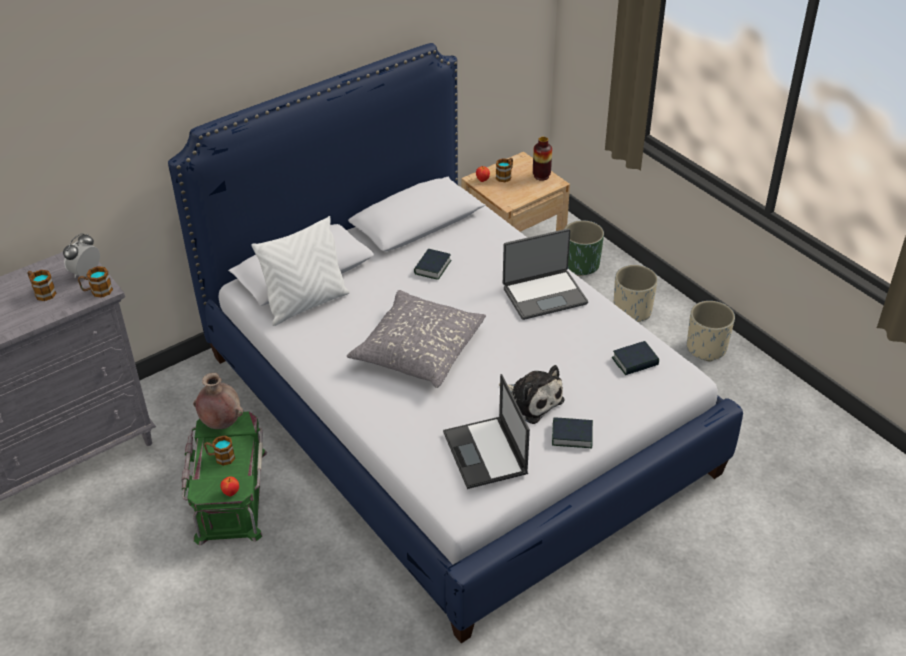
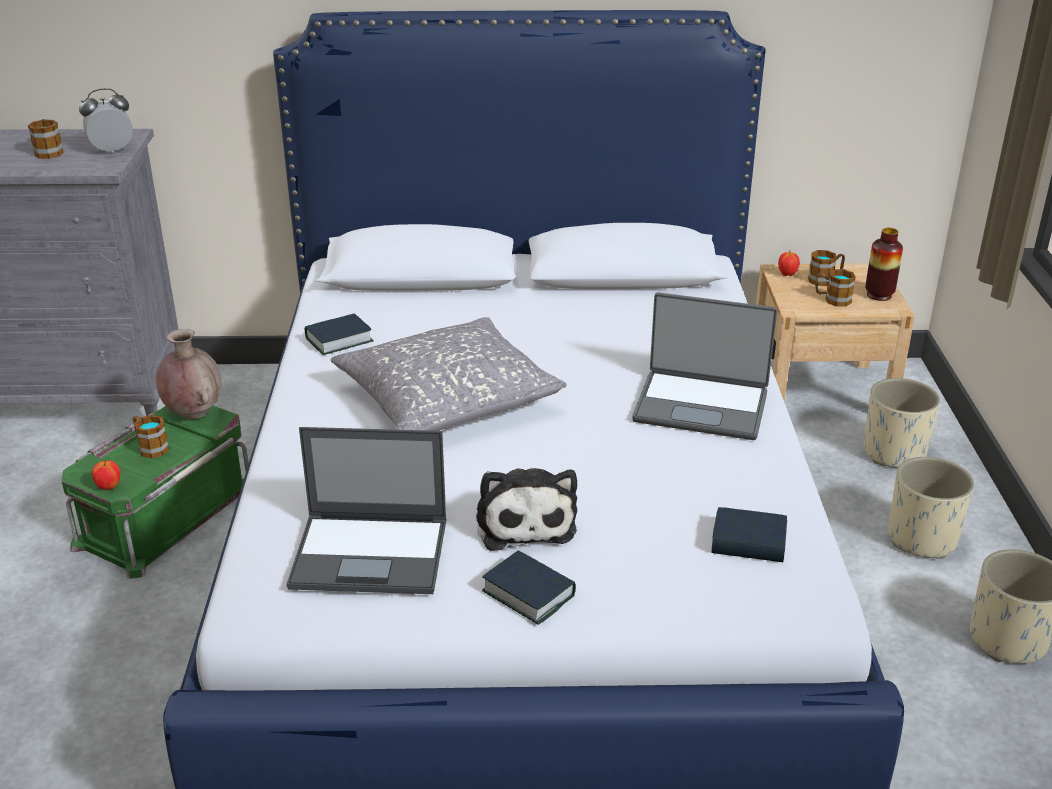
camera: 35 degrees right, 10 degrees down
mug [78,266,113,298] -> mug moved to [815,269,856,306]
white pillow [252,216,350,326] -> none
book [414,249,452,280] -> book moved to [305,313,373,355]
laptop [443,374,530,489] -> laptop turned 105 degrees counterclockwise [287,427,446,594]
green planter [564,220,604,276] -> beige planter [864,378,940,468]

